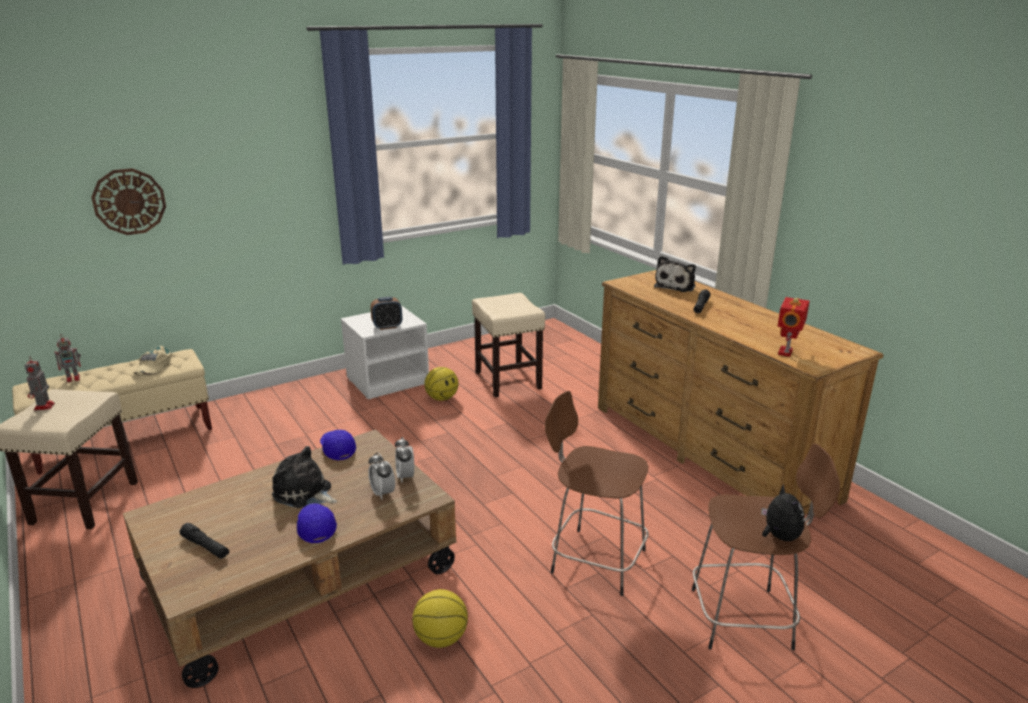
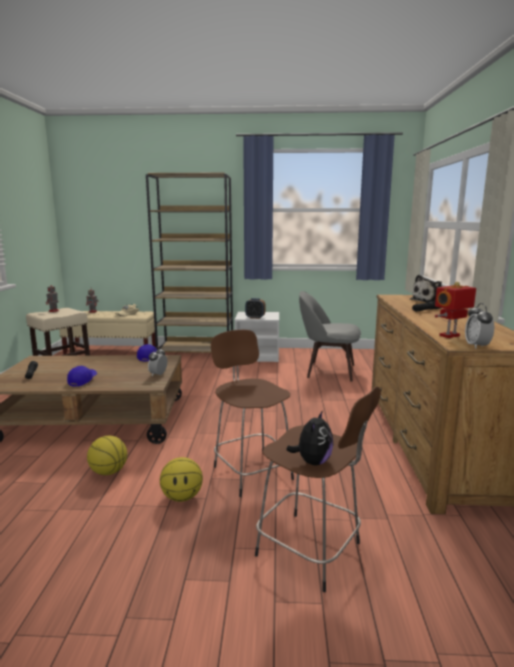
camera: 35 degrees right, 10 degrees down
wall clock [91,168,166,235] -> none
plush toy [272,446,337,508] -> none
alarm clock [368,452,395,500] -> alarm clock moved to [465,303,494,349]
basketball [424,367,458,401] -> basketball moved to [160,457,203,502]
beige stool [472,293,545,397] -> grey chair [299,291,361,382]
none -> brown bookcase [146,173,233,353]

